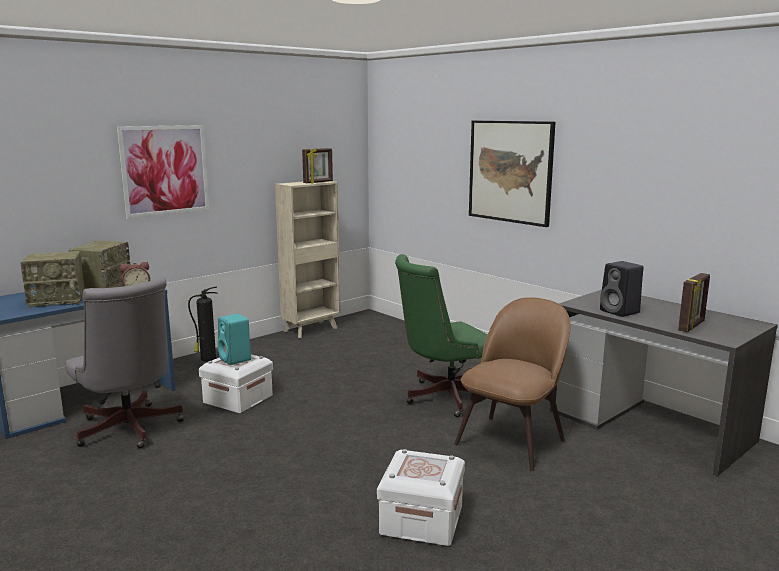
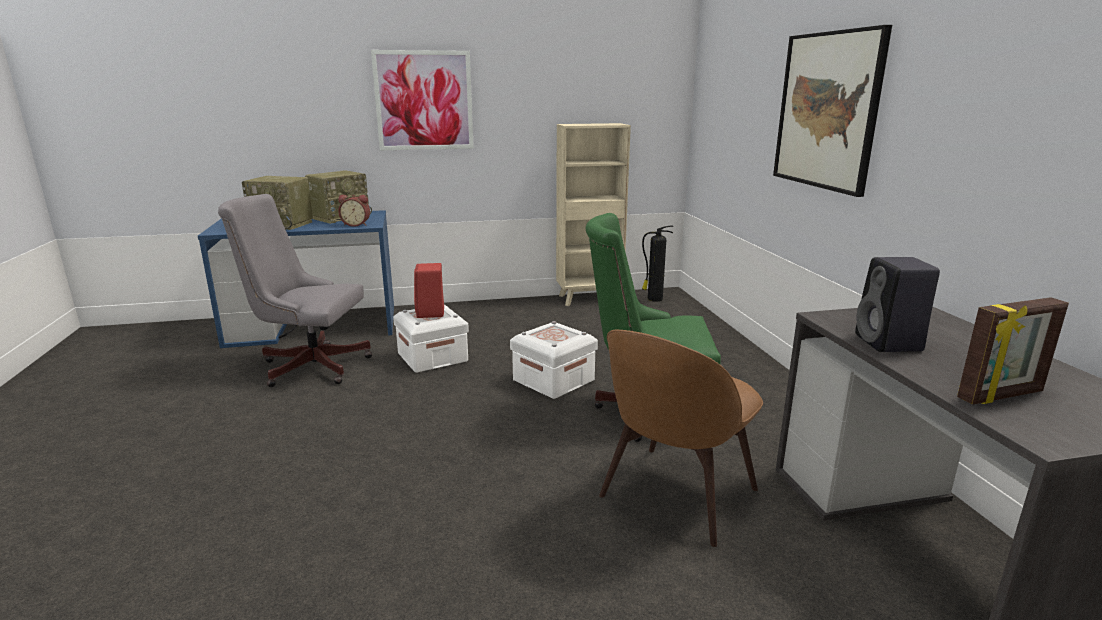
camera: 30 degrees right, 5 degrees up
grey office chair [65,277,184,448] -> grey office chair turned 105 degrees clockwise [218,194,372,387]
fire extinguisher [188,287,218,362] -> fire extinguisher moved to [642,226,673,302]
turquoise speaker [217,314,251,365] -> red speaker [414,263,444,318]
picture frame [302,148,333,184] -> none
white storage box [377,449,465,546] -> white storage box moved to [510,321,598,399]
brown chair [454,297,570,472] -> brown chair turned 150 degrees clockwise [599,330,763,547]

